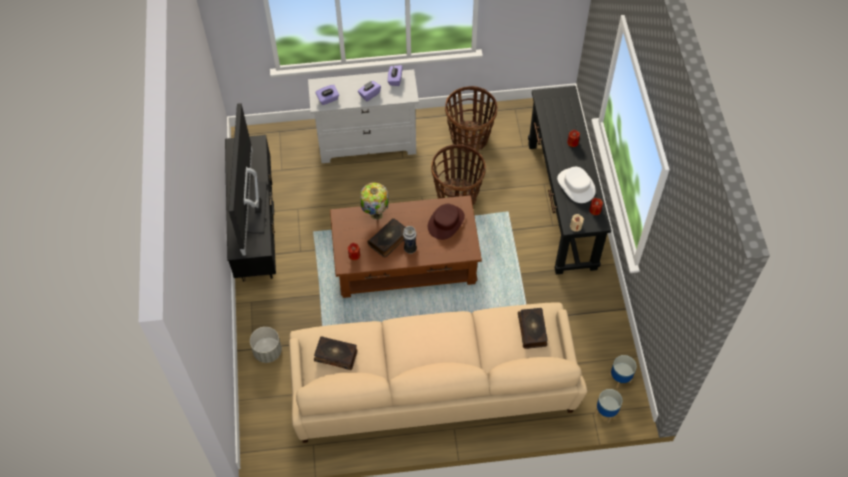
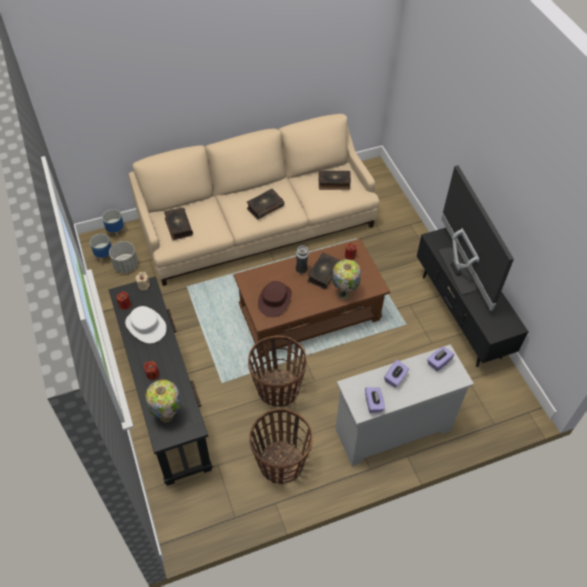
camera: 165 degrees right, 5 degrees down
grey planter [250,327,282,363] -> grey planter moved to [109,241,138,273]
none -> table lamp [145,380,181,422]
none -> book [247,189,284,219]

